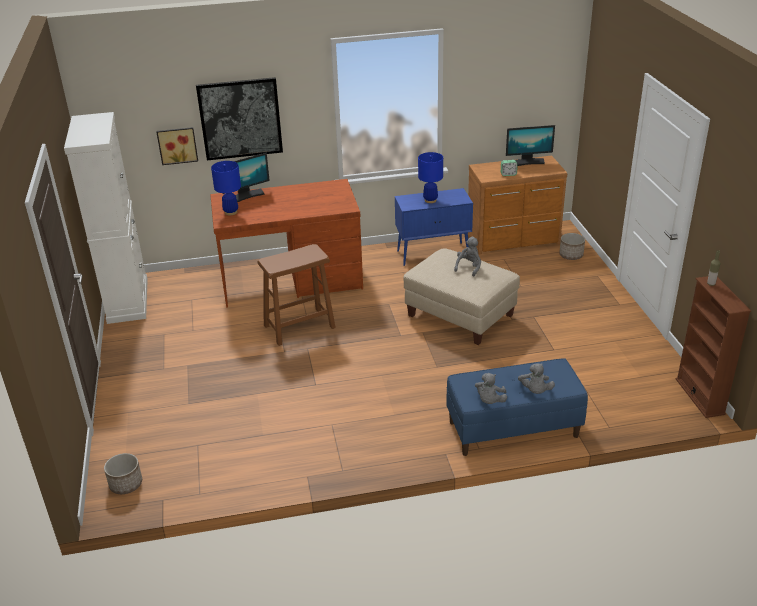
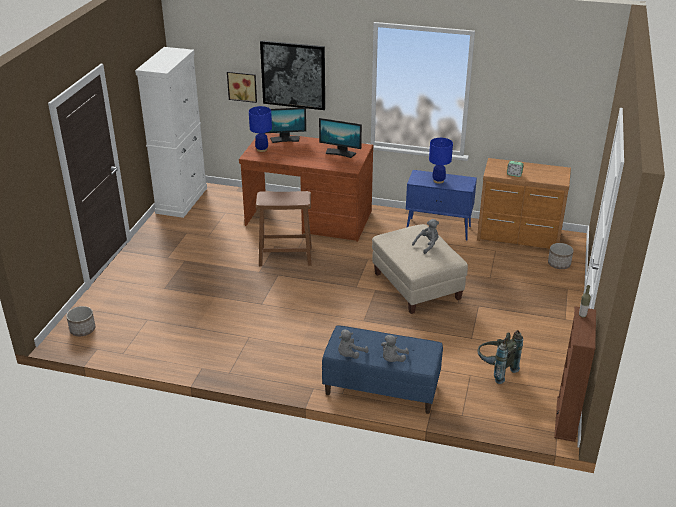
camera: 25 degrees right, 0 degrees up
monitor [506,125,555,166] -> monitor moved to [319,118,362,158]
none -> grey backpack [478,330,523,384]

